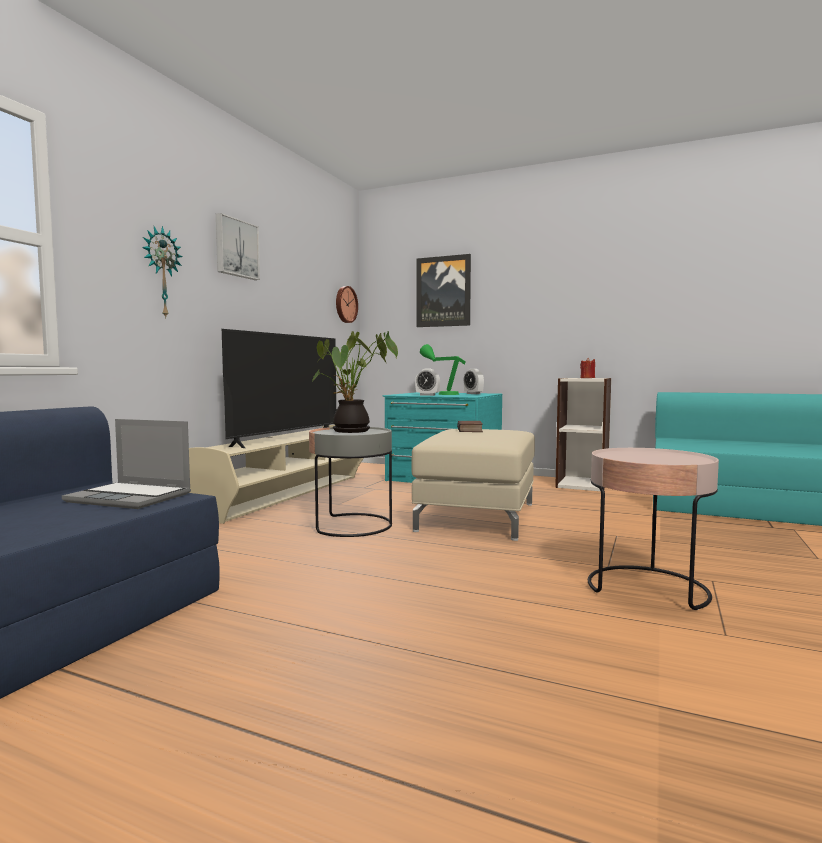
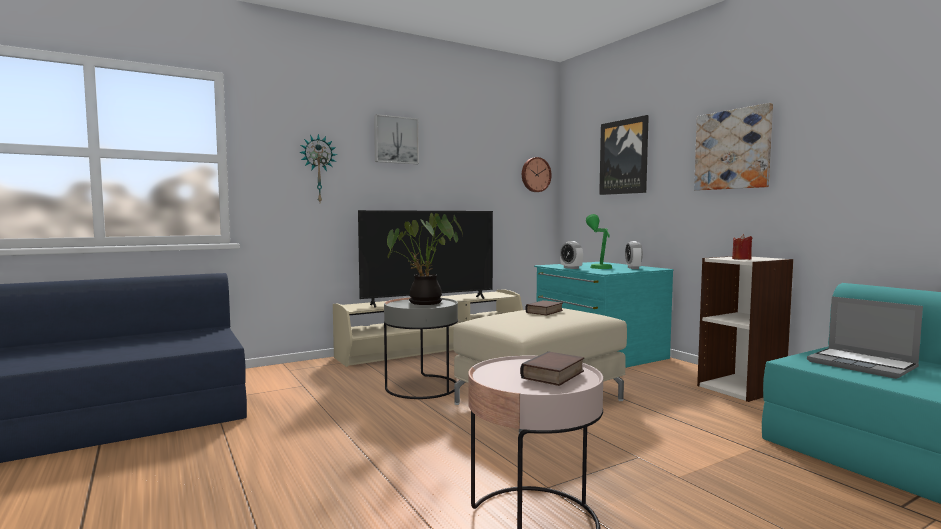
camera: 35 degrees right, 0 degrees up
laptop [62,419,191,509] -> laptop moved to [807,296,923,379]
none -> book [520,352,584,386]
none -> picture [694,103,773,190]

